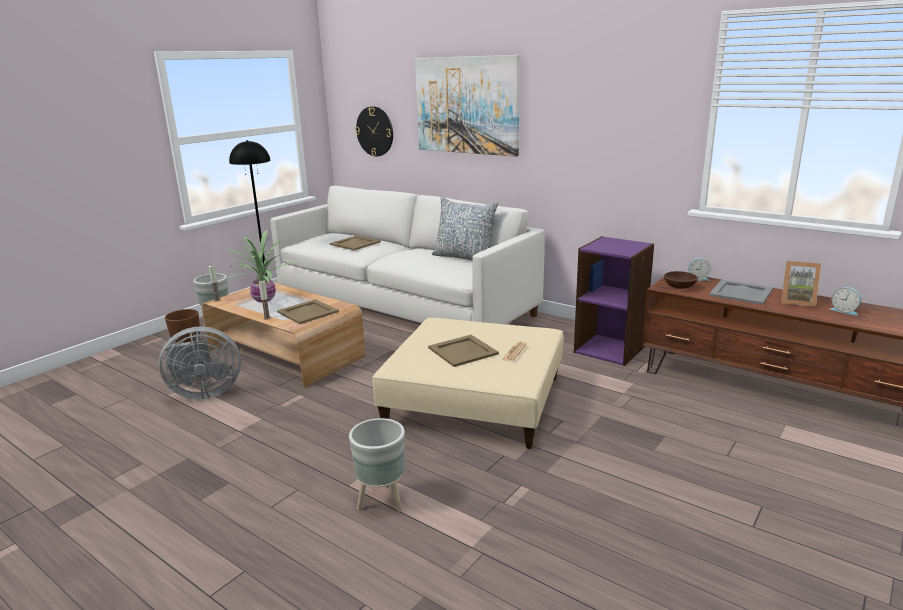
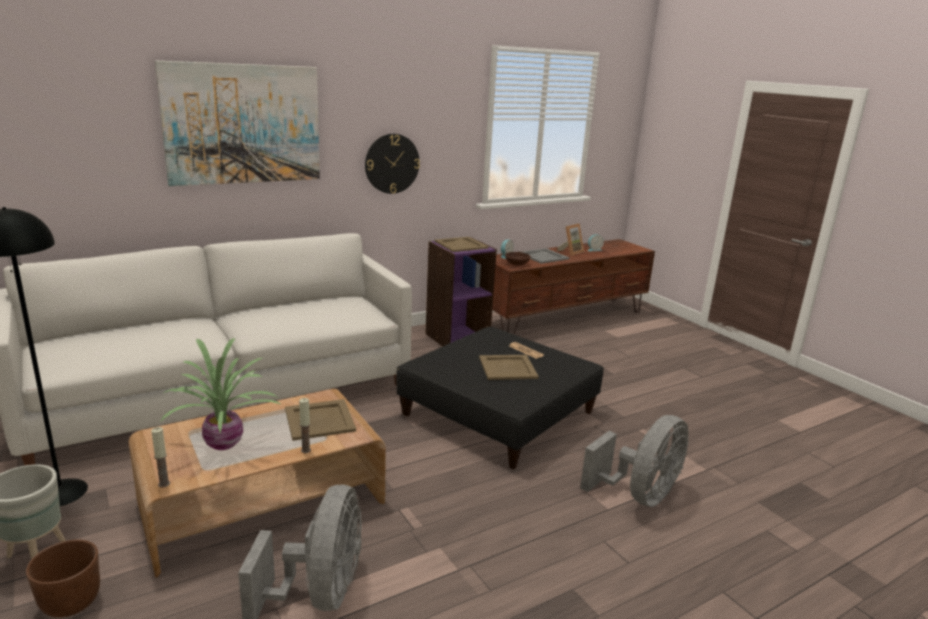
camera: 70 degrees left, 0 degrees up
beige tray [330,235,381,250] -> beige tray moved to [434,237,488,252]
grey planter [349,418,405,512] -> grey fan [580,415,689,507]
wall clock [355,106,393,157] -> wall clock moved to [365,134,420,194]
beige ottoman [372,318,564,449] -> black ottoman [396,327,604,470]
pillow [432,197,498,261] -> none

